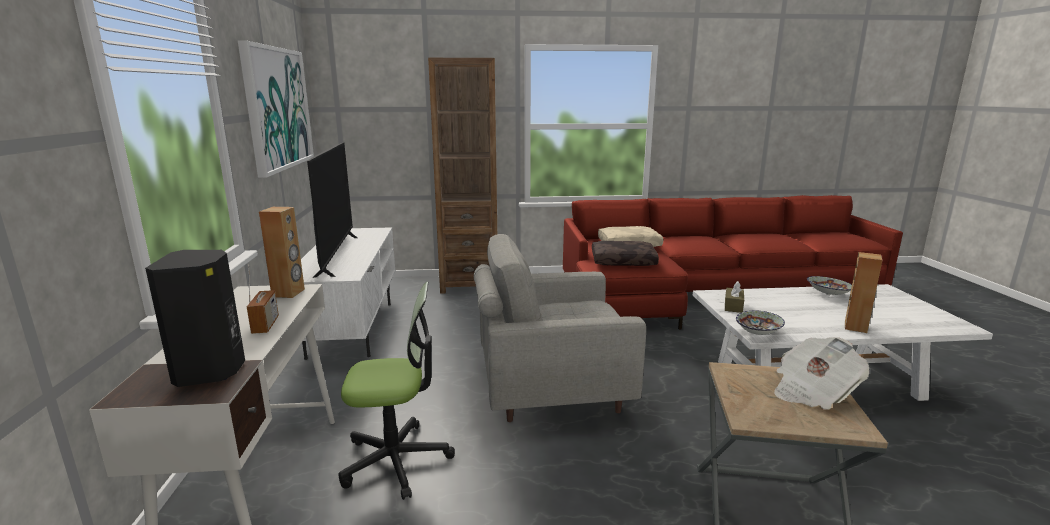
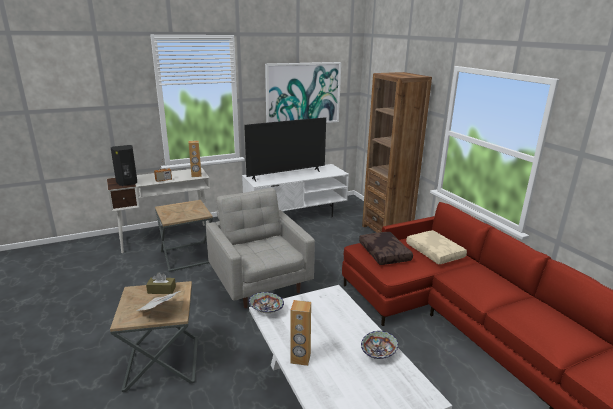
camera: 70 degrees right, 5 degrees up
office chair [338,282,455,500] -> brown side table [155,200,213,272]
brown tissue box [725,281,744,313] -> brown tissue box moved to [146,273,176,294]

